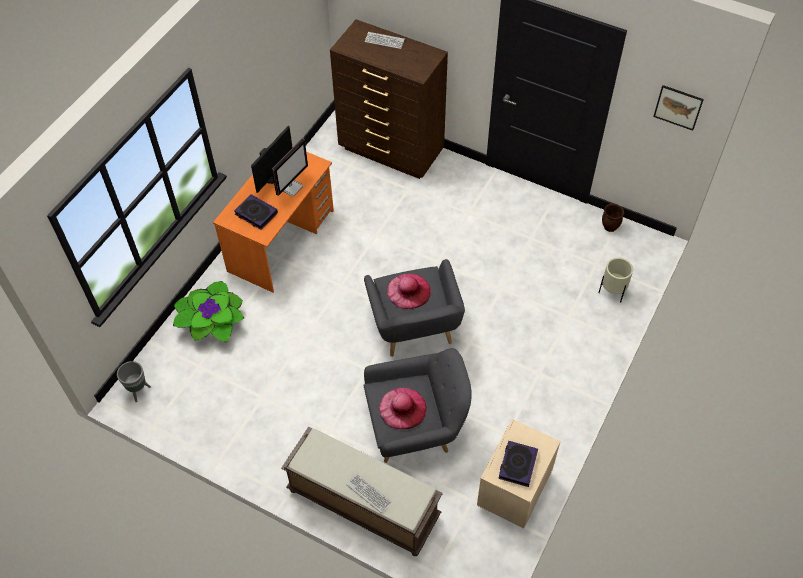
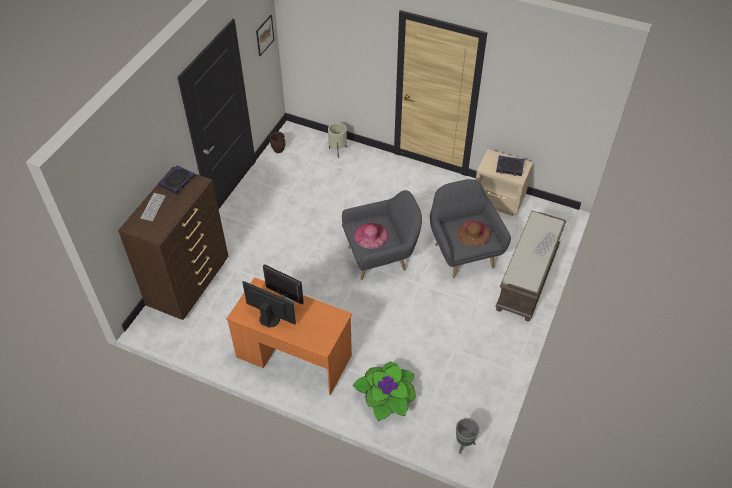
camera: 95 degrees left, 5 degrees down
book [234,194,278,229] -> book moved to [158,165,196,195]
pink hat [379,388,427,429] -> brown hat [457,221,491,247]

